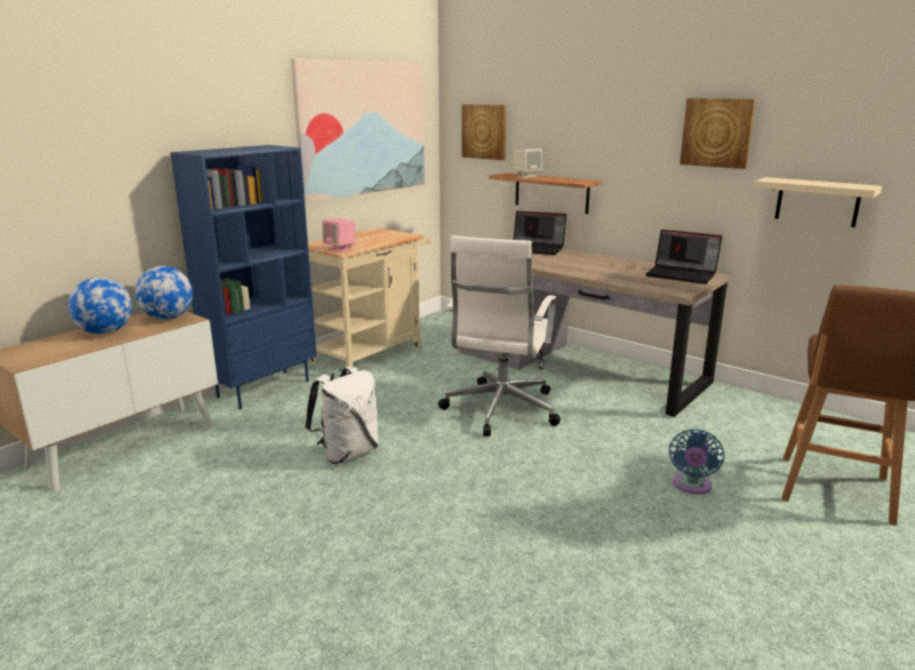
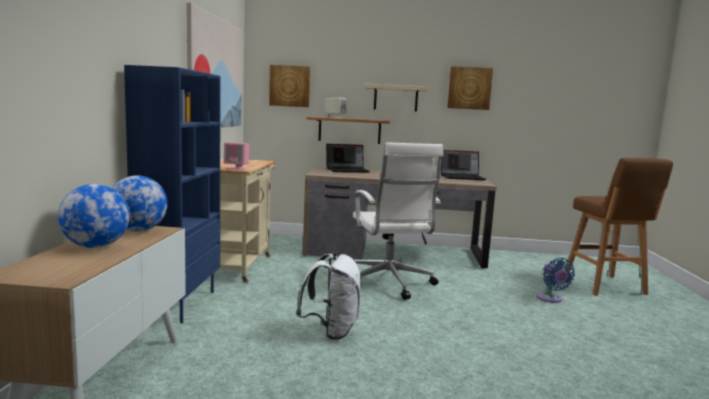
camera: 35 degrees left, 10 degrees down
beige shelf [753,177,882,227] -> beige shelf moved to [365,84,429,112]

